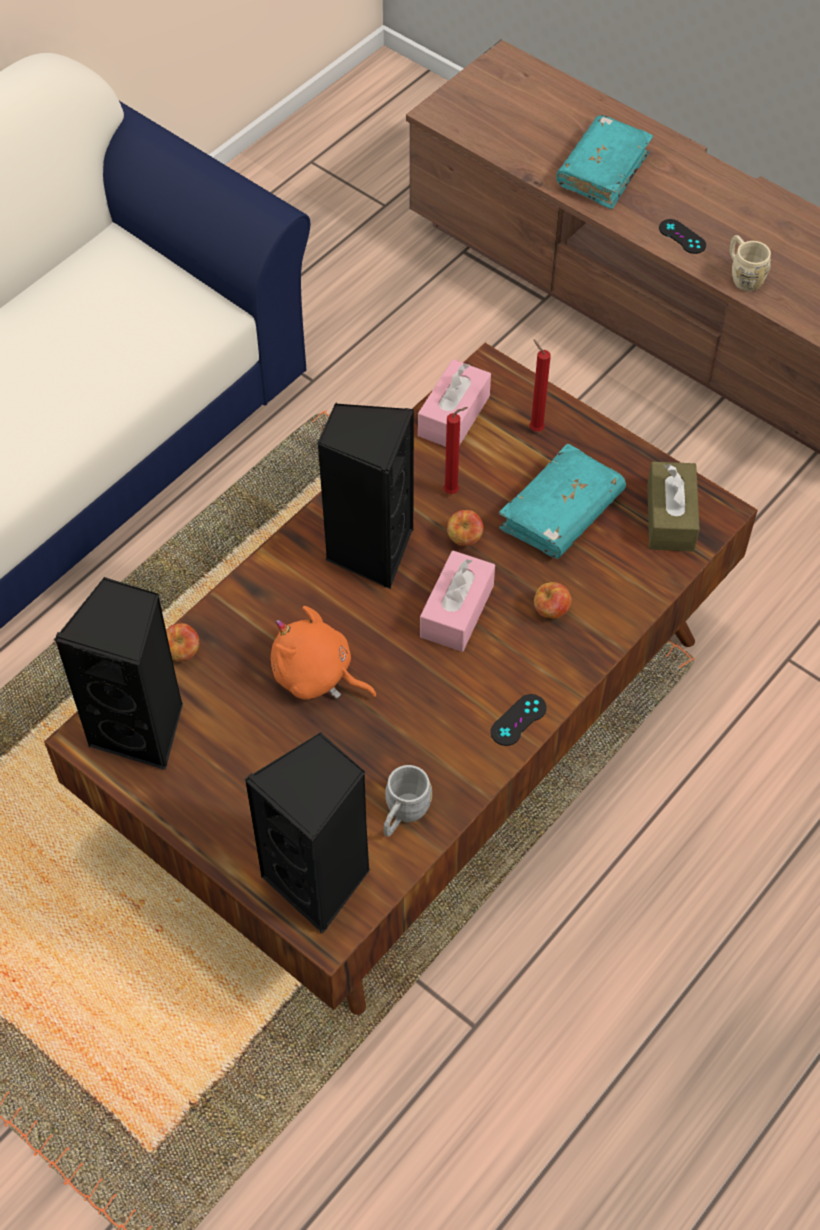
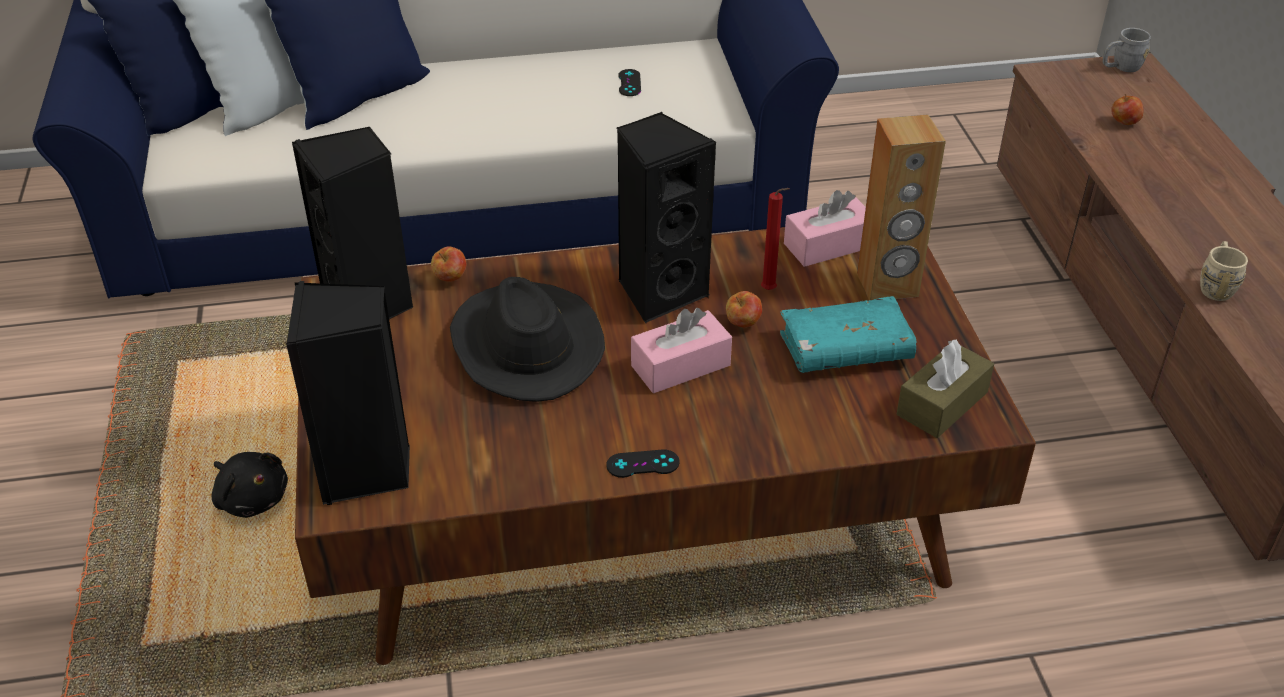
camera: 40 degrees right, 15 degrees down
orange plush toy [271,606,377,700] -> black hat [450,277,605,402]
grey mug [383,765,432,837] -> grey mug moved to [1103,28,1151,72]
red candle [529,339,551,432] -> brown speaker [857,114,946,300]
apple [534,582,572,619] -> apple moved to [1111,94,1144,125]
turquoise book [557,115,653,209] -> none
black game controller [659,219,706,254] -> black game controller moved to [618,69,641,96]
none -> black plush toy [212,452,288,518]

